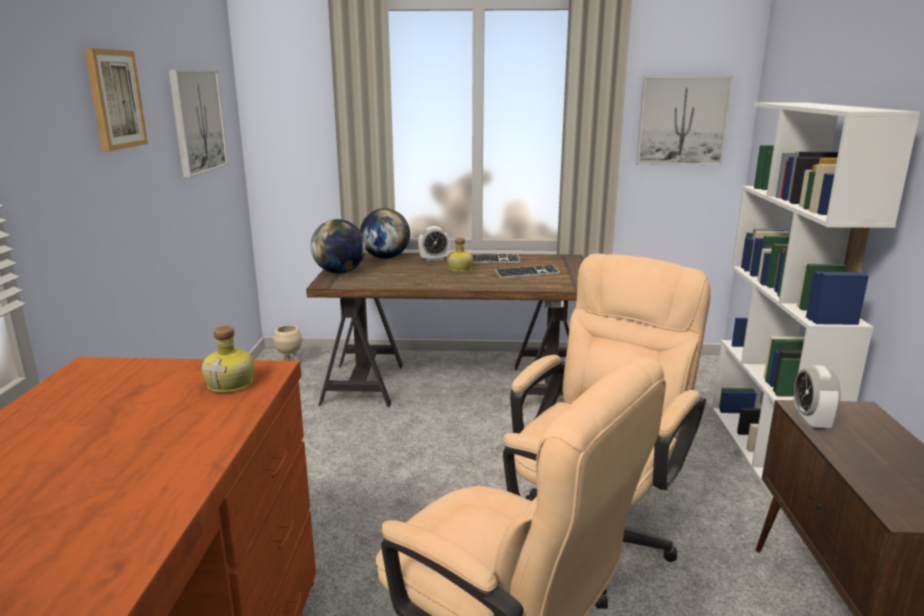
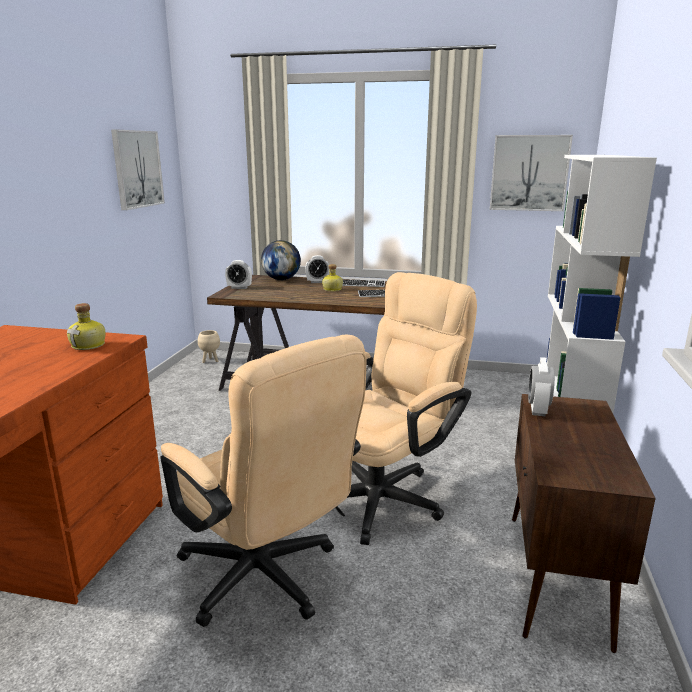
camera: 10 degrees right, 0 degrees up
picture [84,48,148,151] -> none
globe [311,219,366,274] -> alarm clock [225,260,252,289]

